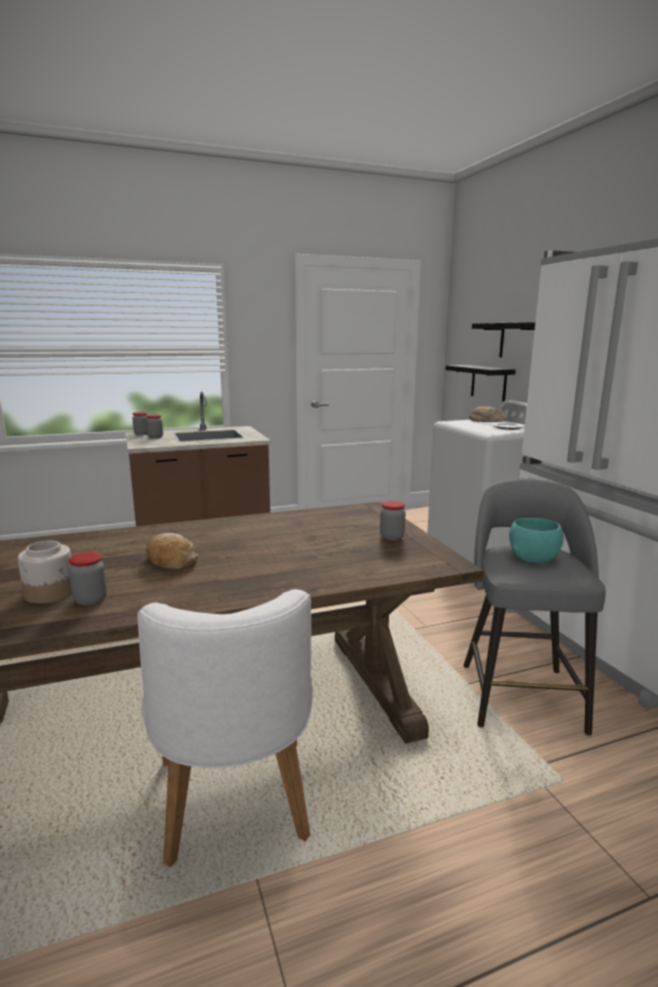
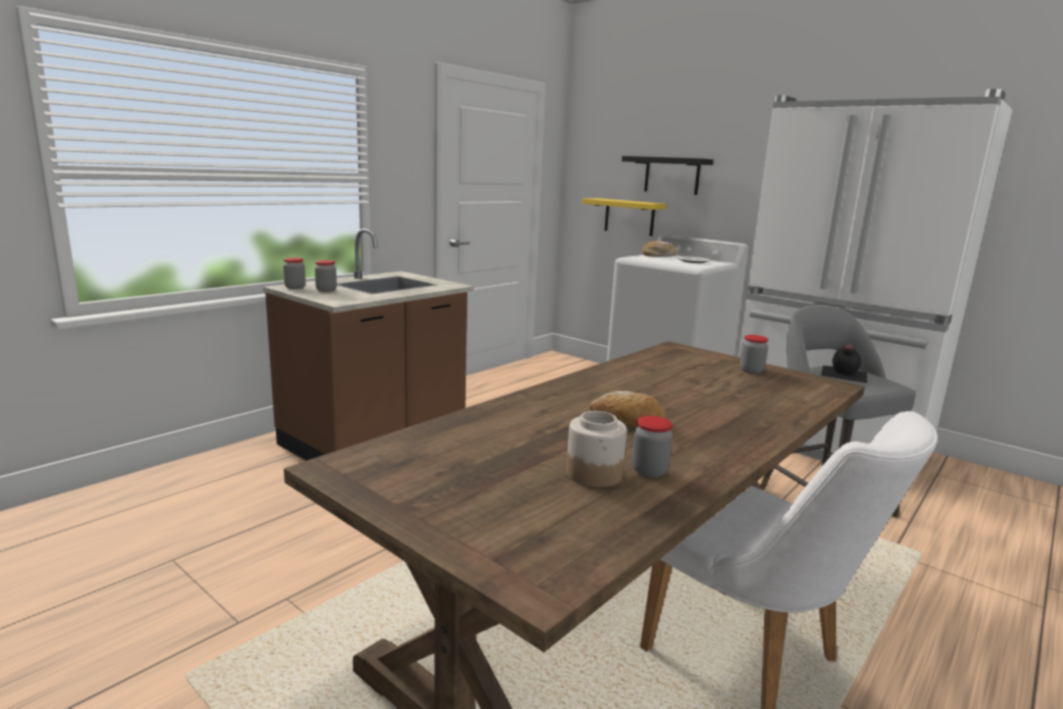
camera: 30 degrees left, 0 degrees up
black shelf [445,365,516,402] -> yellow shelf [582,198,666,236]
turquoise bowl [509,518,564,563] -> black bottle [821,344,867,383]

